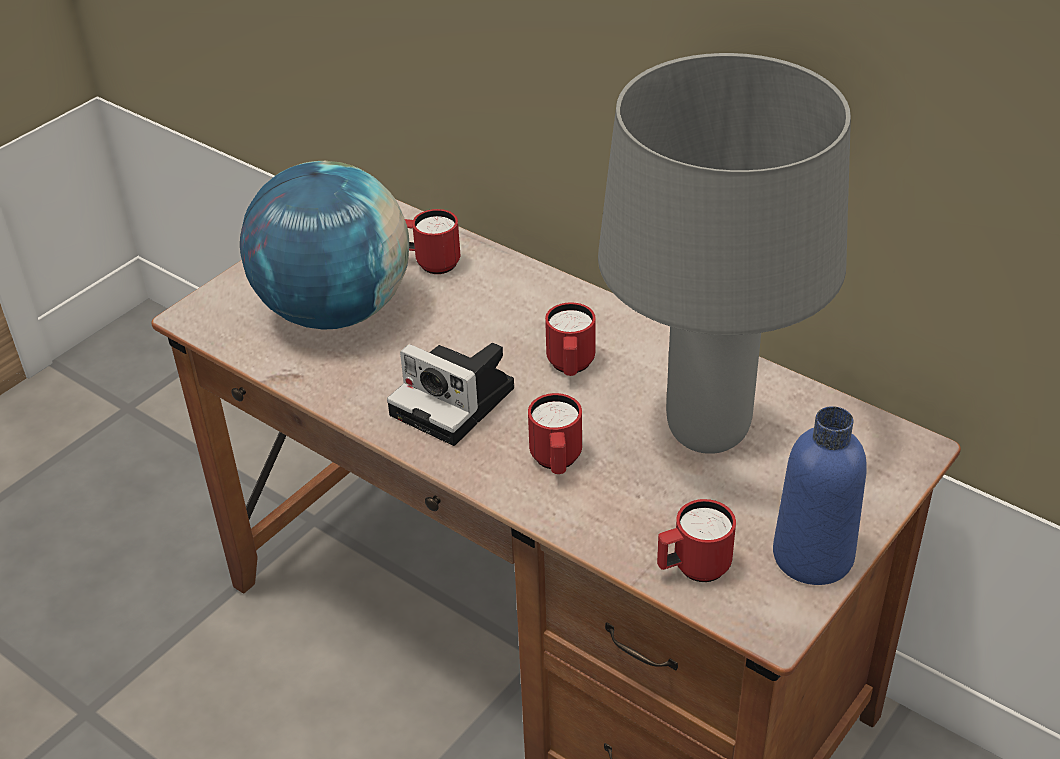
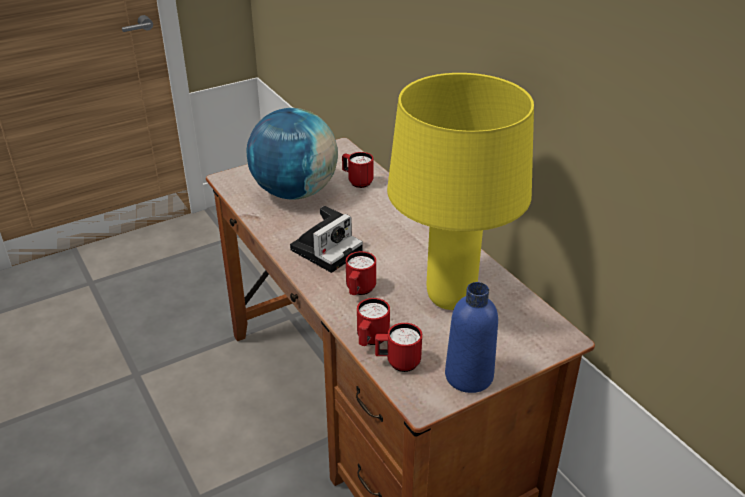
camera: 20 degrees right, 5 degrees down
camera [387,342,514,446] -> camera turned 105 degrees counterclockwise [290,206,363,273]
red mug [545,302,596,376] -> red mug moved to [357,298,390,346]
grey table lamp [598,53,851,454] -> yellow table lamp [387,73,534,310]

